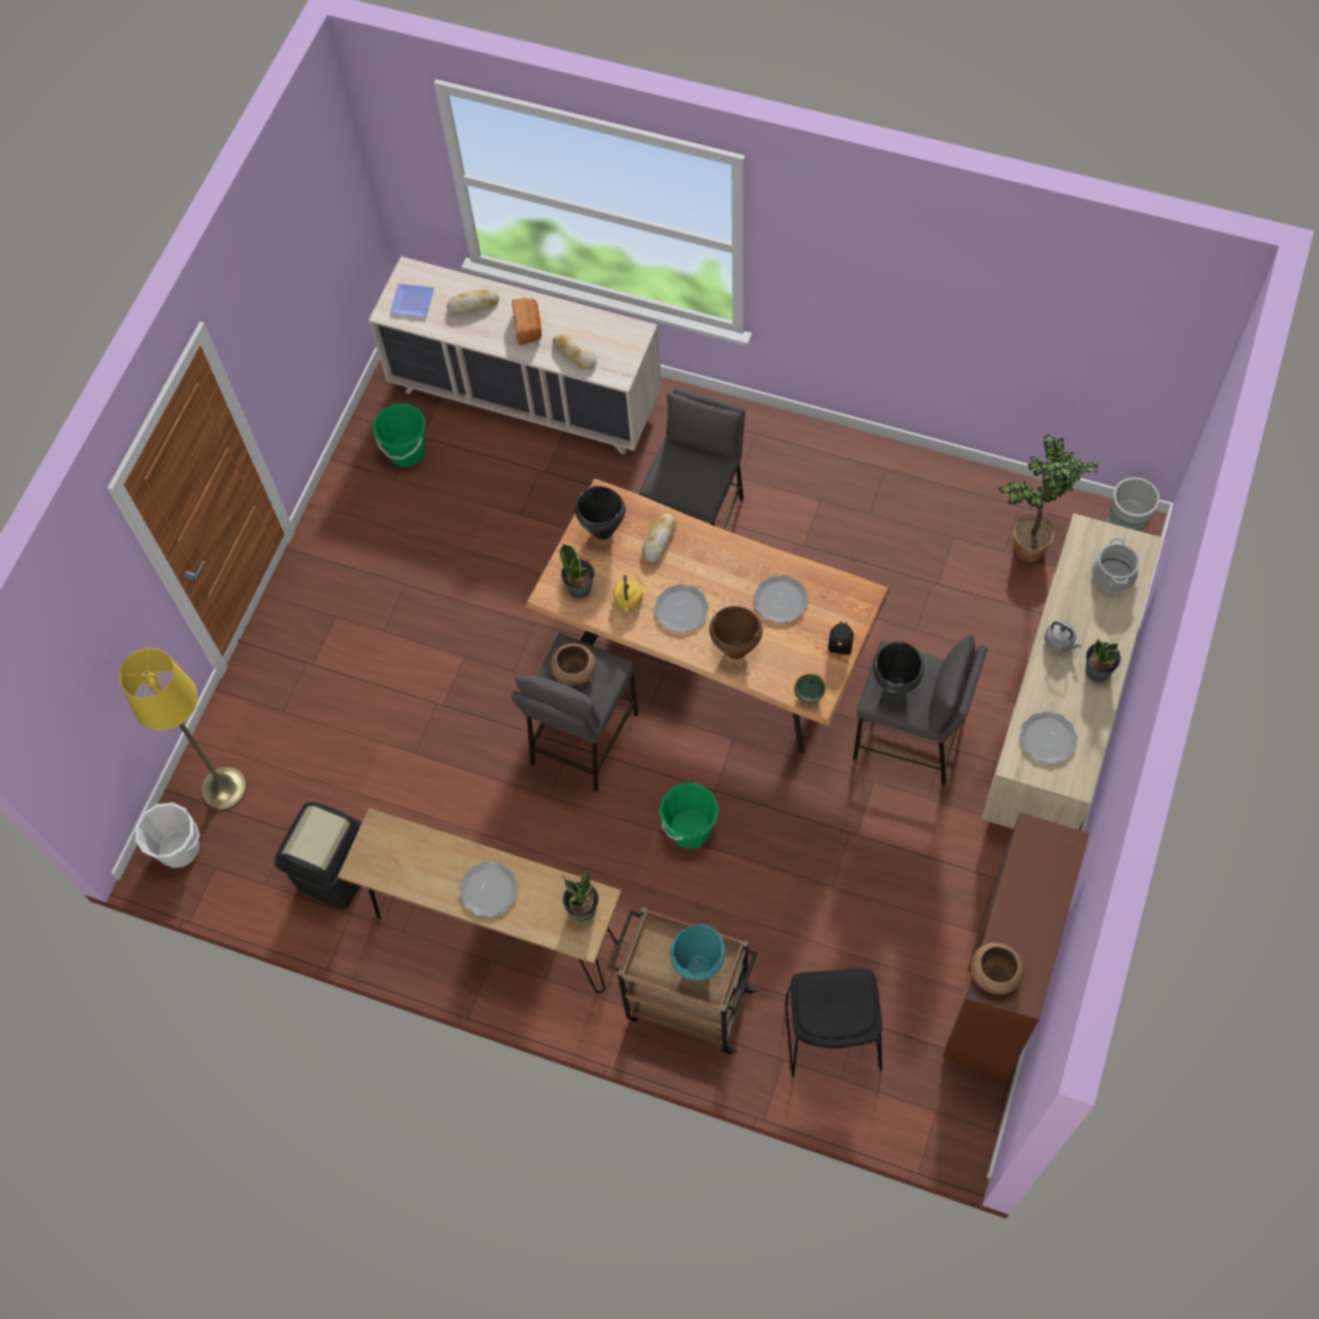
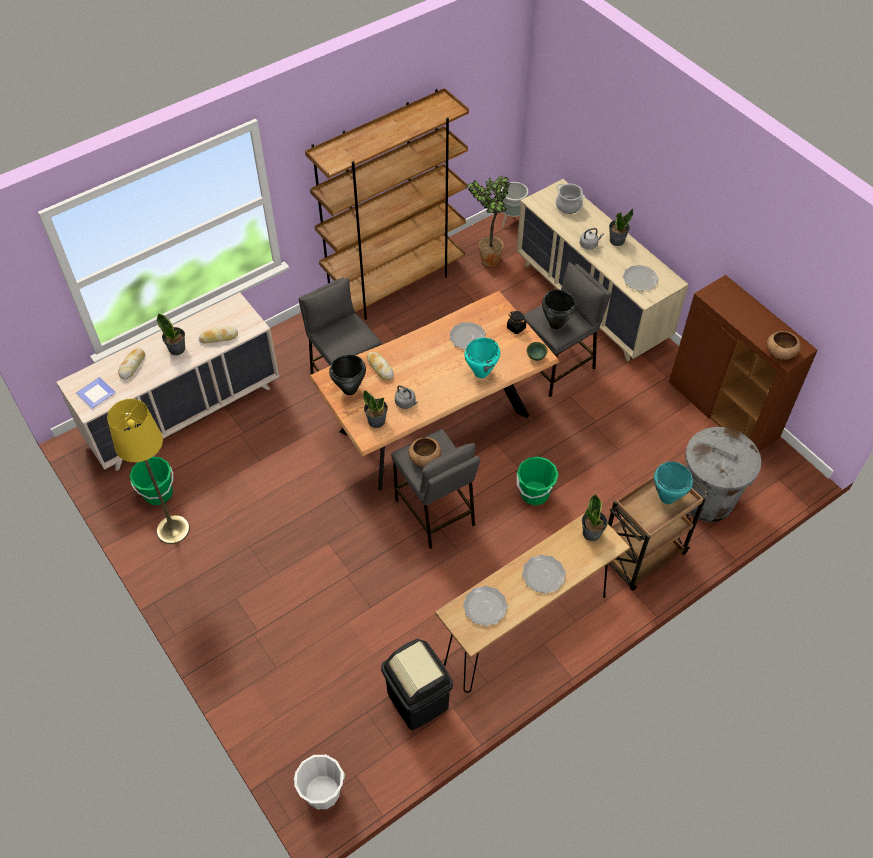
camera: 60 degrees left, 10 degrees down
yellow floor lamp [119,648,247,810] -> yellow floor lamp moved to [107,399,190,544]
bread [512,298,542,345] -> potted plant [157,313,185,355]
yellow kettle [613,575,643,612] -> grey kettle [395,385,418,409]
plate [654,584,709,633] -> plate moved to [463,586,508,626]
brown cooking pot [709,606,763,659] -> turquoise cooking pot [464,338,500,378]
black chair [785,968,882,1077] -> grey trash can [685,427,761,522]
none -> brown bookcase [305,88,469,320]

